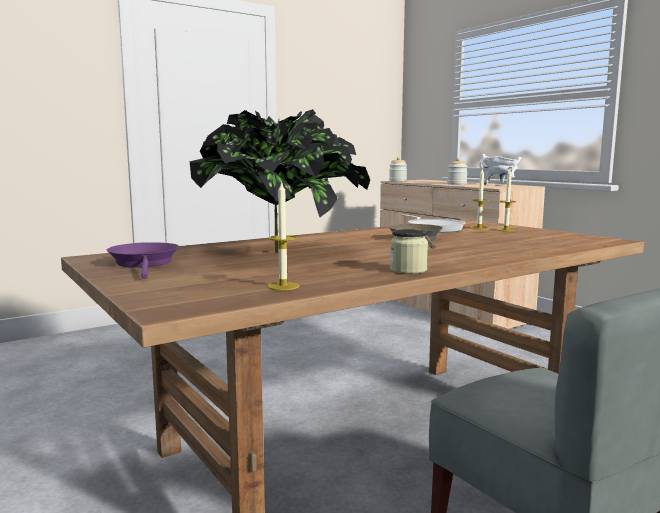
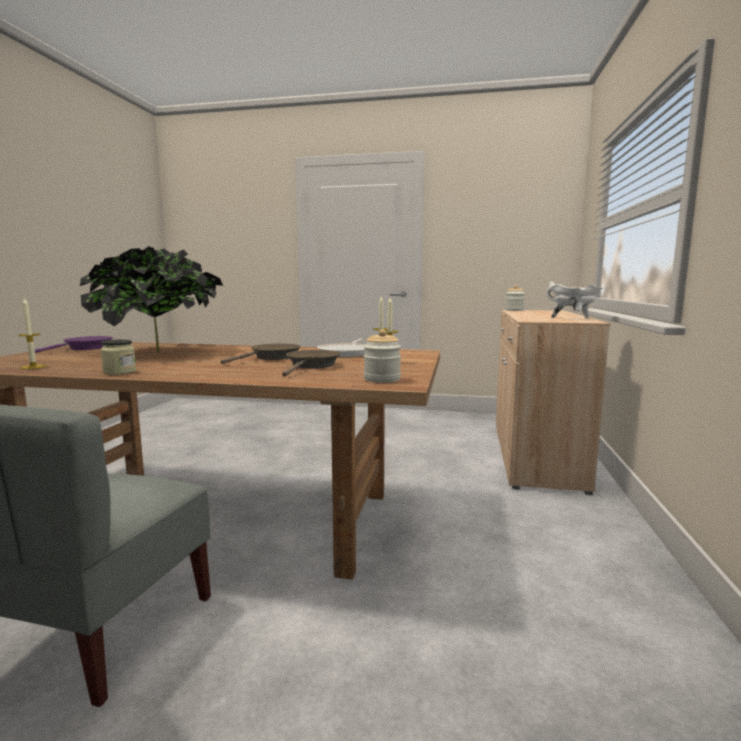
camera: 45 degrees right, 0 degrees up
jar [447,157,468,185] -> jar moved to [364,329,401,383]
none -> brown frying pan [282,350,341,377]

